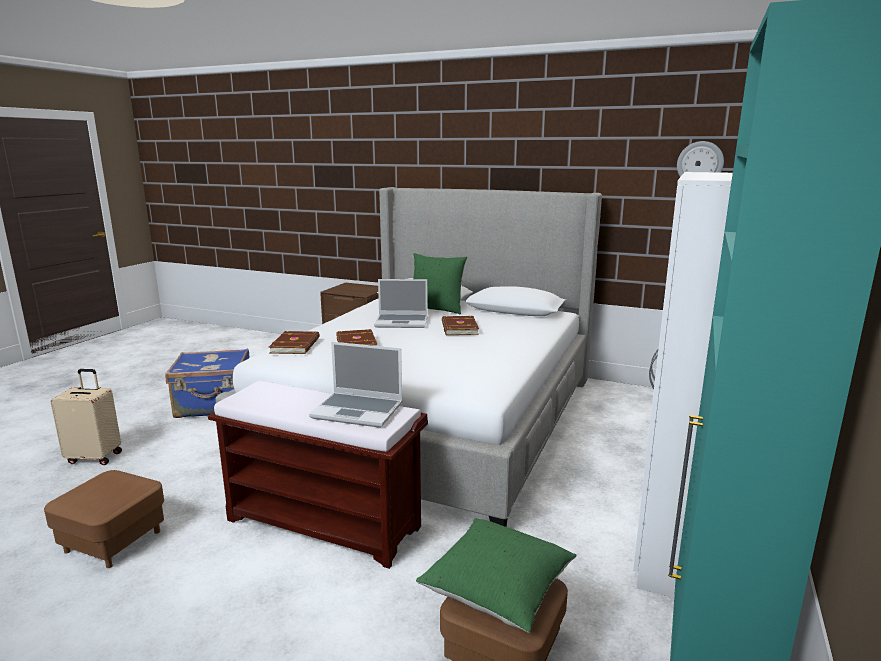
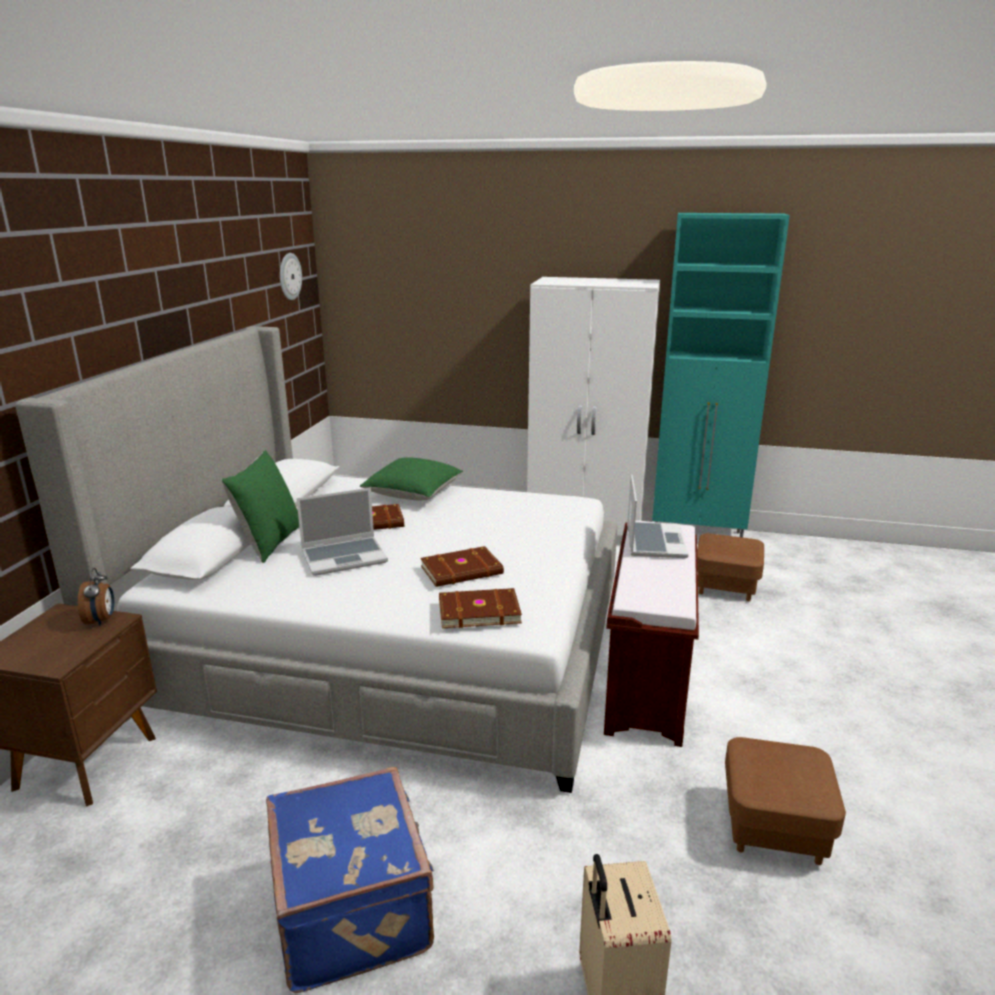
camera: 100 degrees left, 5 degrees up
laptop [374,279,428,328] -> laptop turned 75 degrees clockwise [296,488,388,576]
green pillow [416,518,576,632] -> green pillow moved to [360,457,463,500]
none -> alarm clock [78,568,114,626]

